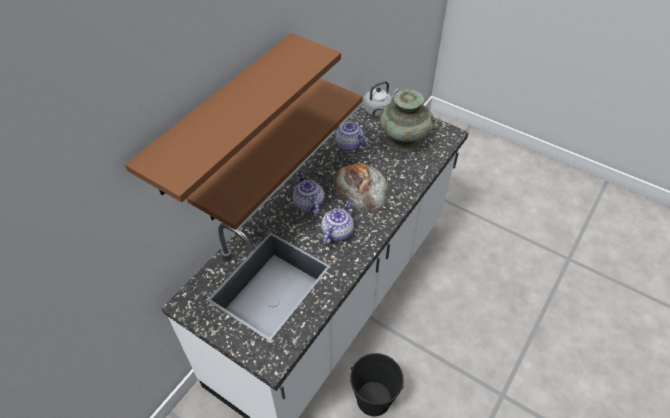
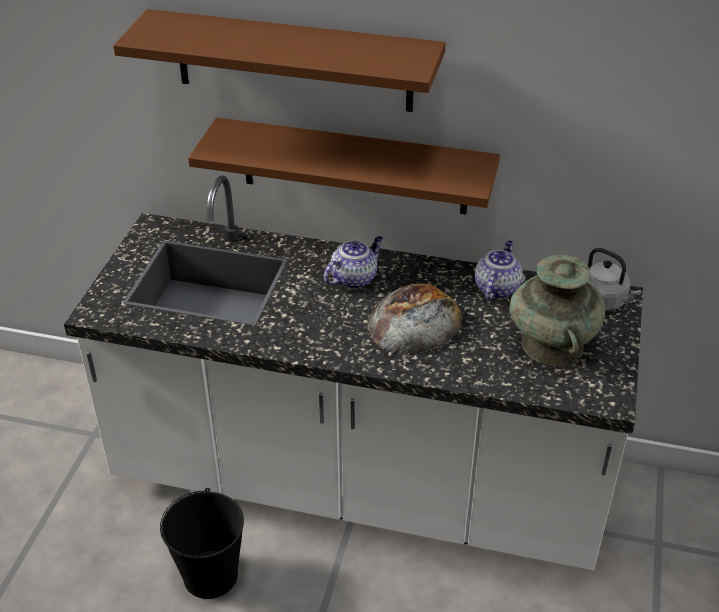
camera: 70 degrees right, 10 degrees down
teapot [321,200,354,245] -> none

